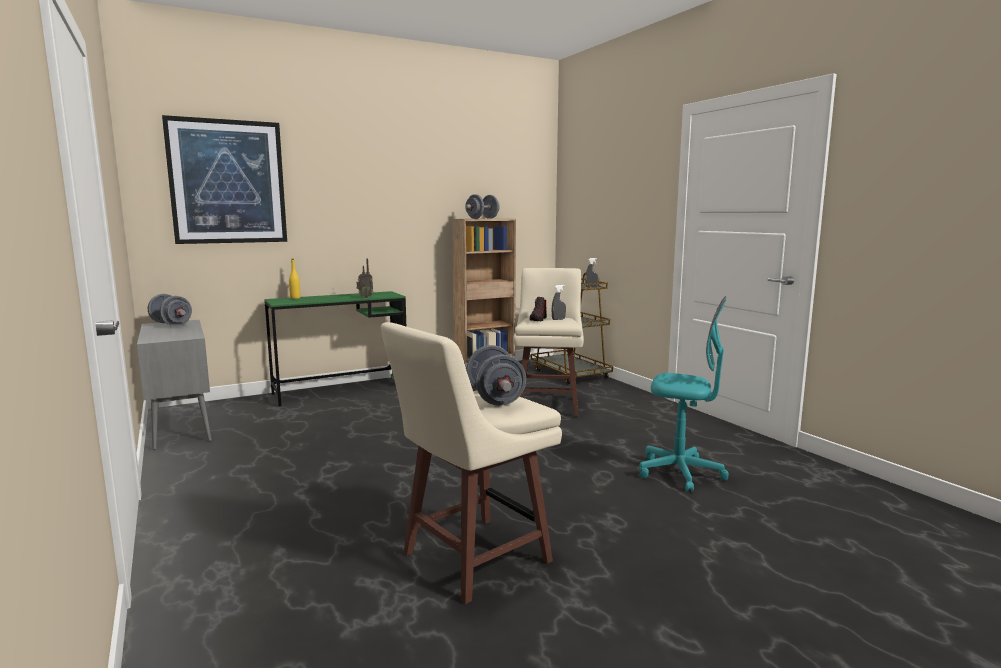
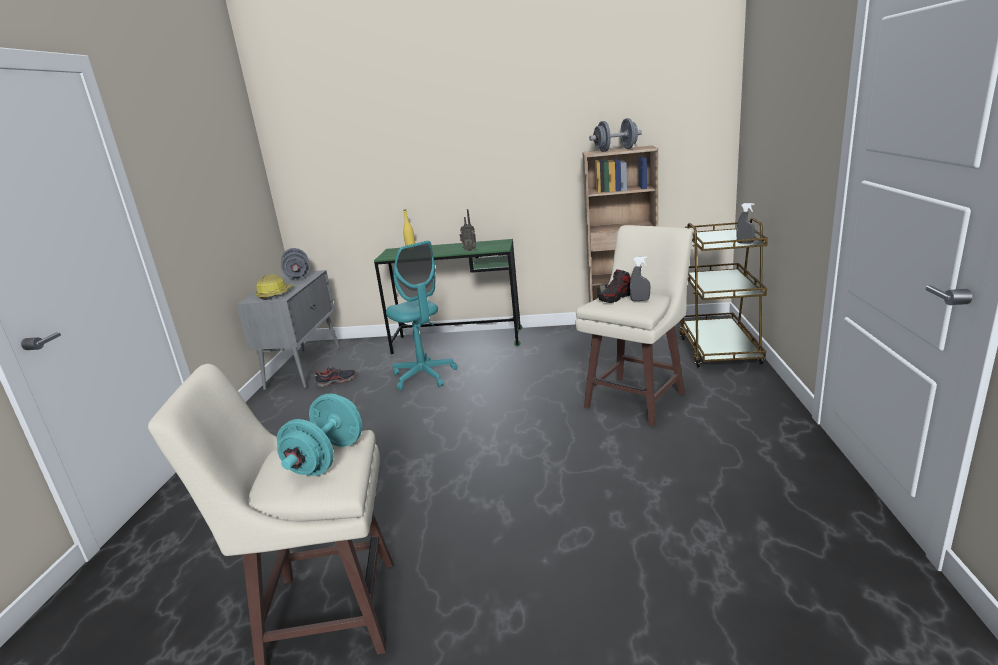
camera: 35 degrees right, 10 degrees up
picture [162,115,287,244] -> none
grey dumbbell [466,345,526,406] -> turquoise dumbbell [277,394,362,476]
turquoise office chair [639,296,729,492] -> turquoise office chair moved to [386,241,457,390]
none -> hard hat [256,274,293,300]
none -> shoe [314,367,356,387]

